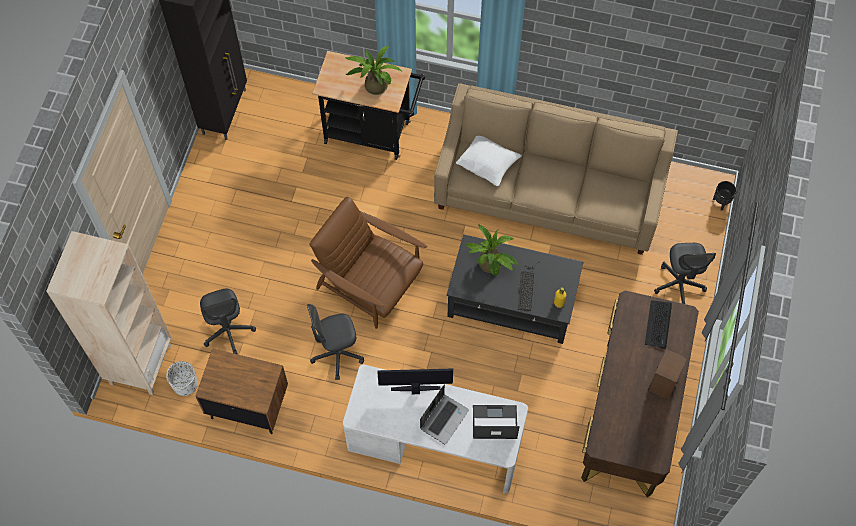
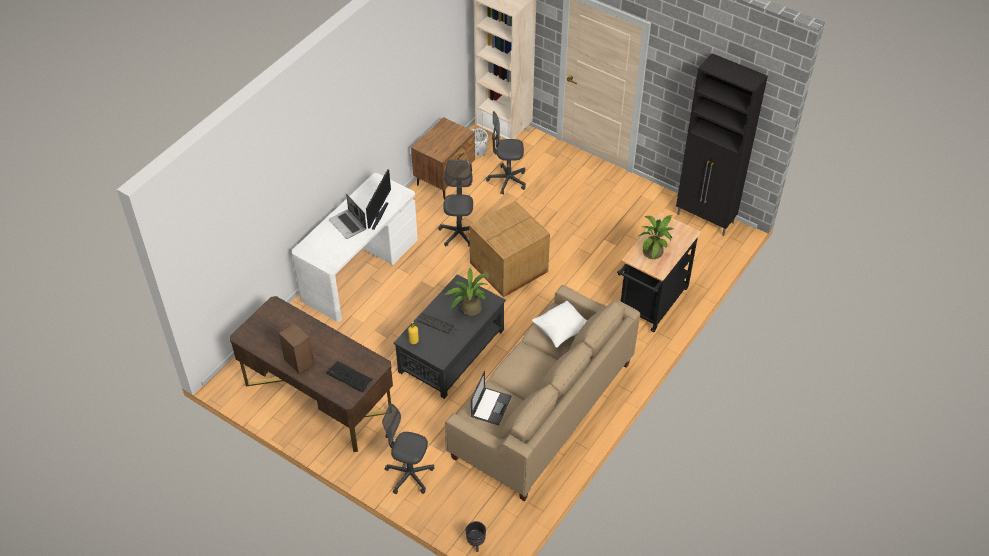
camera: 110 degrees right, 15 degrees down
brown armchair [309,197,427,329] -> cardboard box [469,201,550,298]
laptop [473,405,520,439] -> laptop moved to [471,371,512,425]

